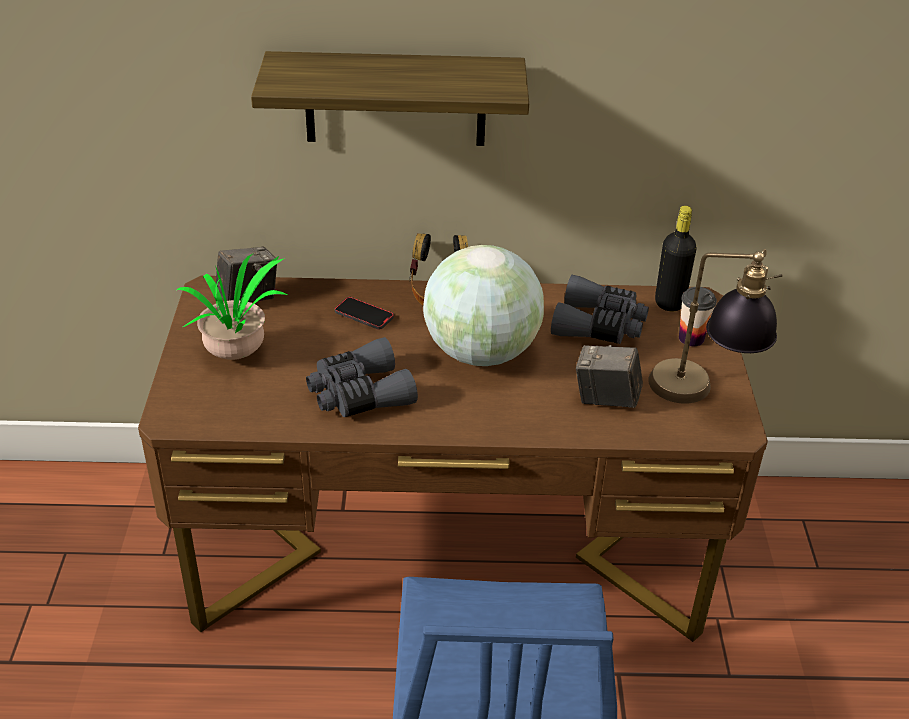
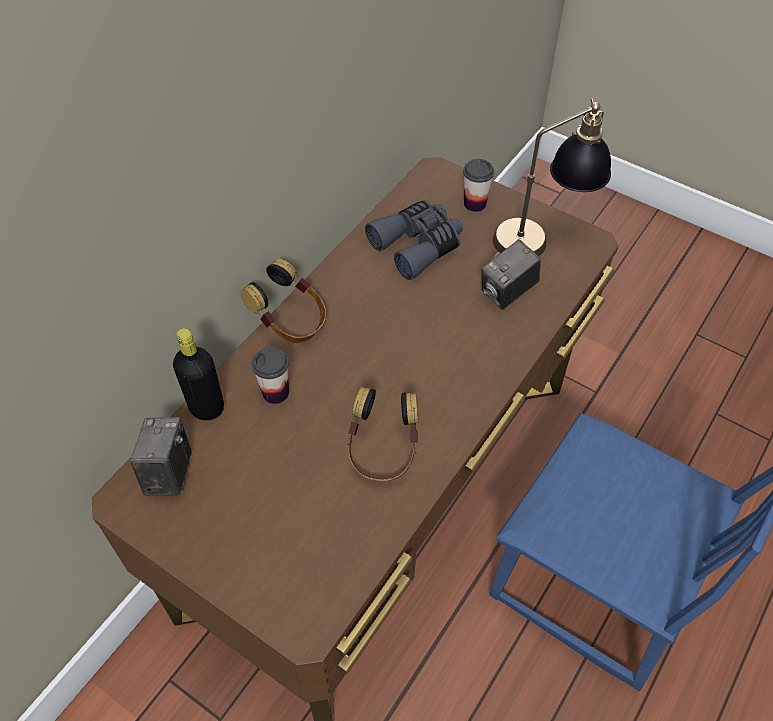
camera: 55 degrees left, 15 degrees up
potted plant [177,254,288,360] -> none
shelf [251,51,529,146] -> none
grey binoculars [306,337,418,417] -> headphones [347,387,418,481]
phone [335,297,394,330] -> cup [252,347,289,404]
globe [423,245,544,366] -> none
black bottle [655,206,697,312] -> black bottle moved to [173,328,224,420]

